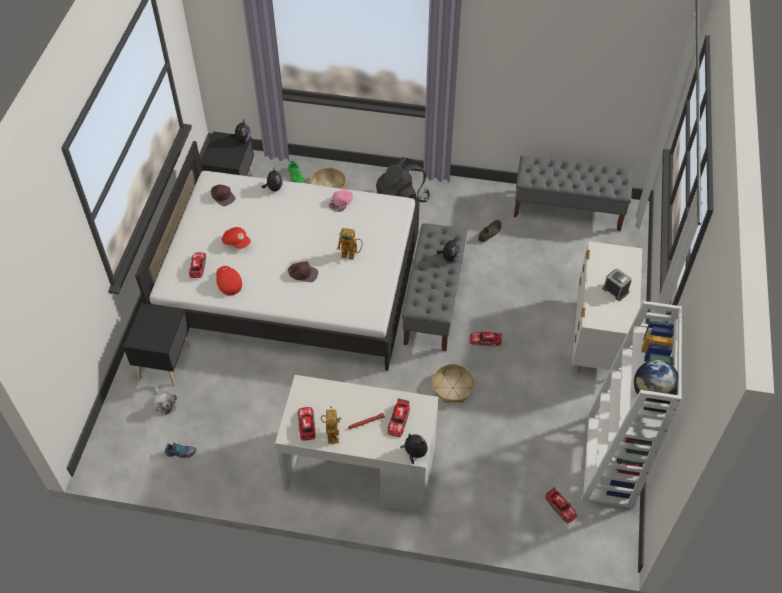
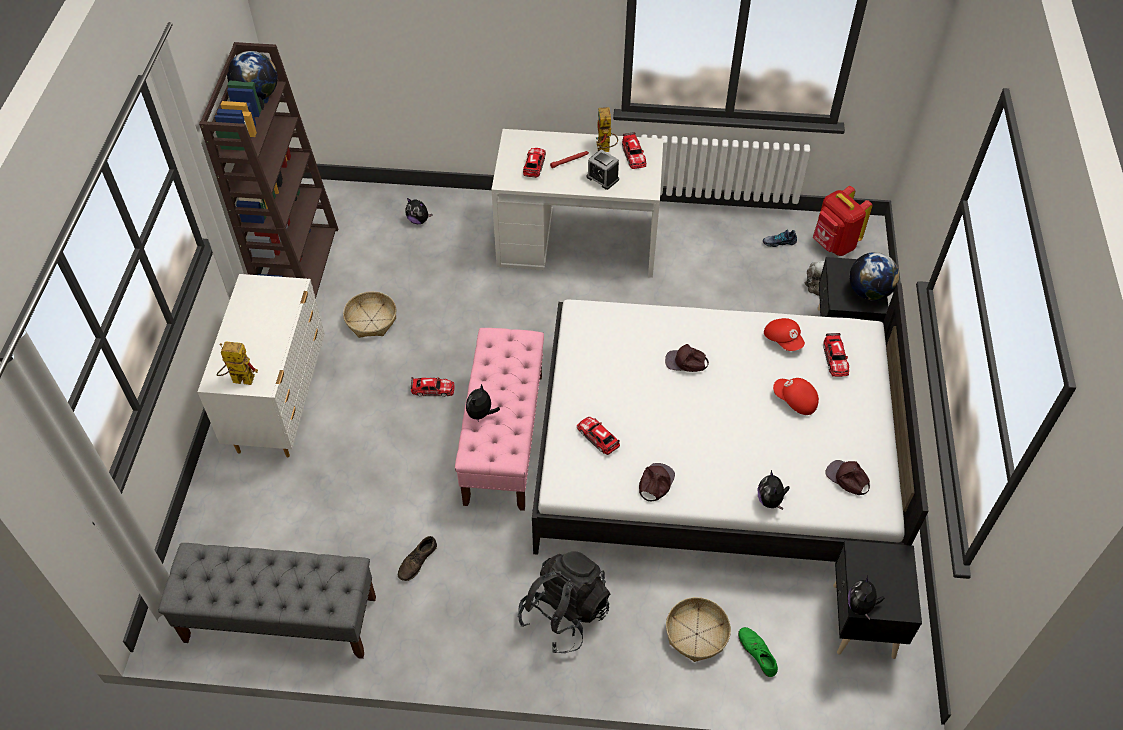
camera: 175 degrees right, 0 degrees up
pink cap [329,189,353,212] -> brown cap [639,463,675,501]
toy robot [337,228,363,260] -> toy robot moved to [217,342,258,385]
plush toy [400,433,428,464] -> plush toy moved to [405,198,432,224]
grey bench [402,223,467,351] -> pink bench [455,328,544,511]
basket [432,364,475,403] -> basket moved to [343,291,397,338]
toy car [545,487,577,523] -> toy car moved to [577,417,620,455]
white bookcase [581,301,682,508] -> brown bookcase [199,42,338,299]
alarm clock [602,268,632,301] -> alarm clock moved to [587,149,619,190]
none -> red backpack [813,186,872,256]
none -> globe [849,252,899,300]

